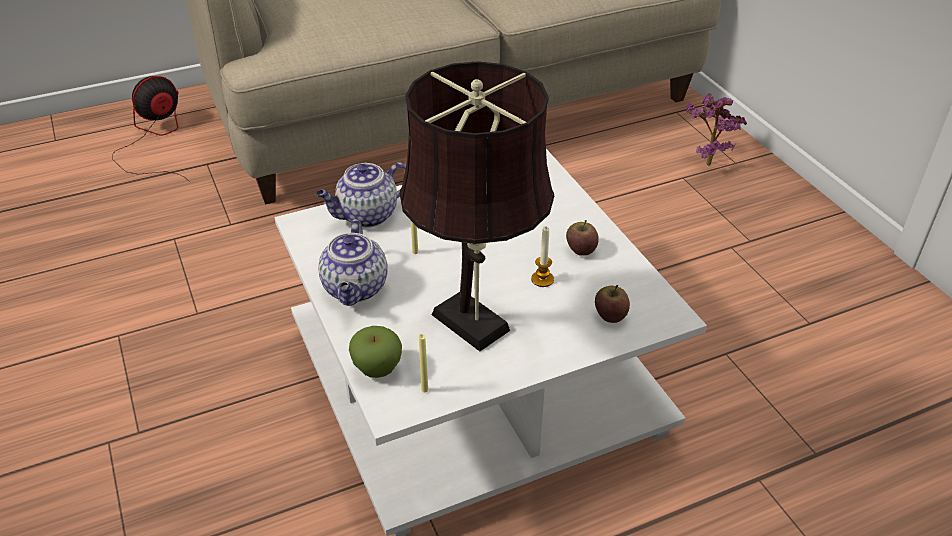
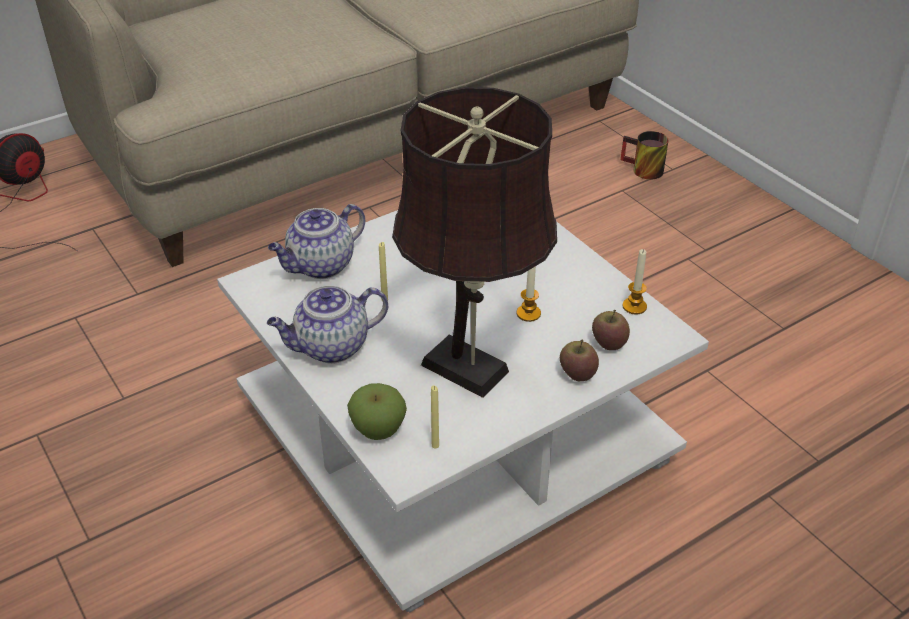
camera: 10 degrees left, 0 degrees up
teapot [318,219,388,306] -> teapot turned 75 degrees clockwise [267,285,388,364]
apple [566,220,599,256] -> apple moved to [560,340,599,381]
potted plant [685,93,747,166] -> mug [620,131,668,179]
none -> candle [623,249,647,315]

